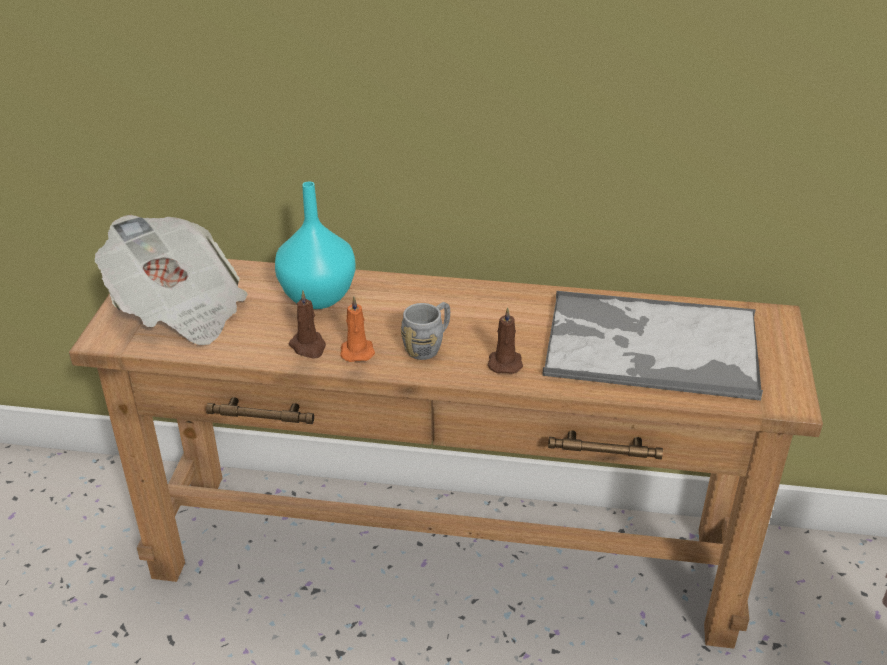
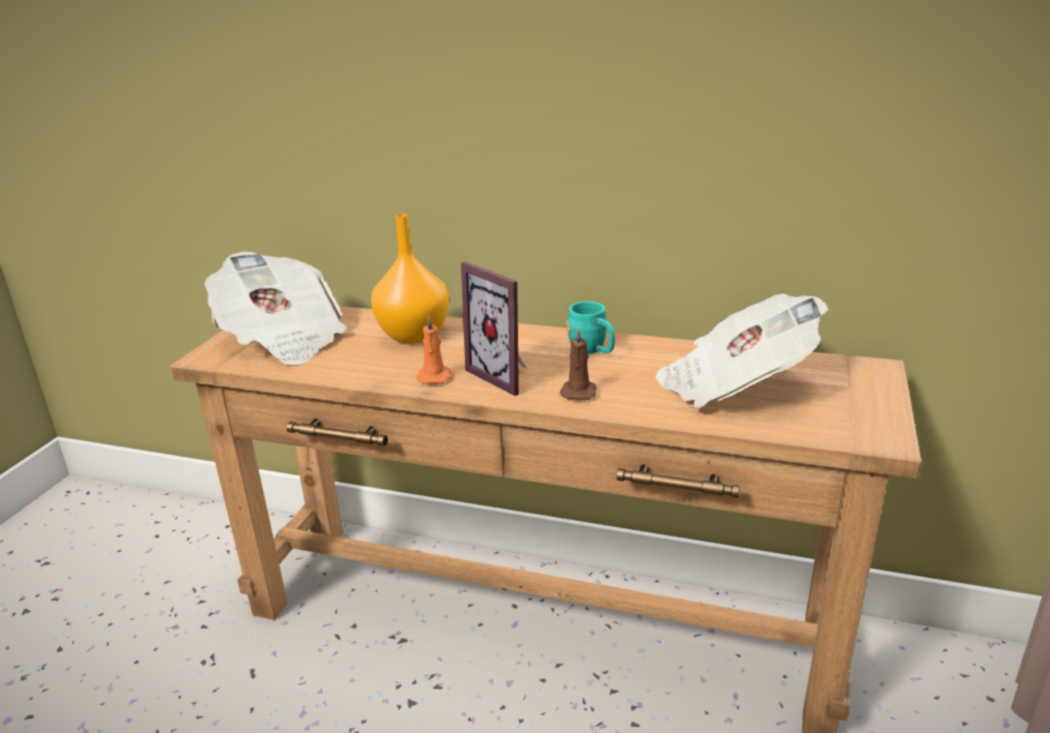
camera: 10 degrees right, 10 degrees down
turquoise vase [275,182,356,309] -> orange vase [371,214,449,344]
brown candle [289,291,326,359] -> none
grey mug [401,302,450,360] -> picture frame [461,262,526,396]
tray [542,291,763,401] -> newspaper [655,294,828,408]
none -> turquoise mug [567,301,615,354]

